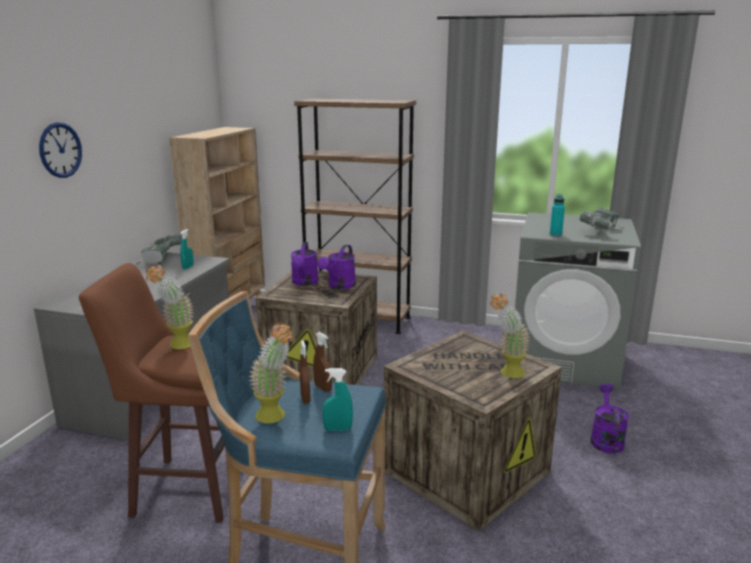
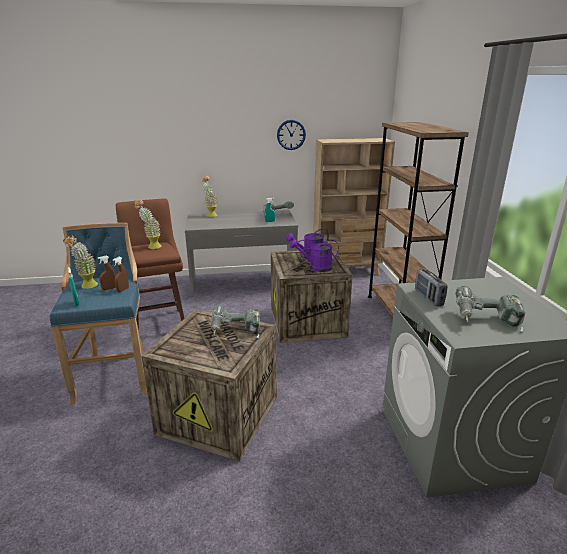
camera: 65 degrees right, 5 degrees up
wall clock [39,122,82,178] -> wall clock moved to [277,120,306,150]
potted plant [490,293,530,378] -> potted plant moved to [202,176,218,217]
turquoise bottle [550,194,565,236] -> radio [415,268,448,306]
purple watering can [590,383,629,454] -> none
none -> power drill [211,305,260,339]

